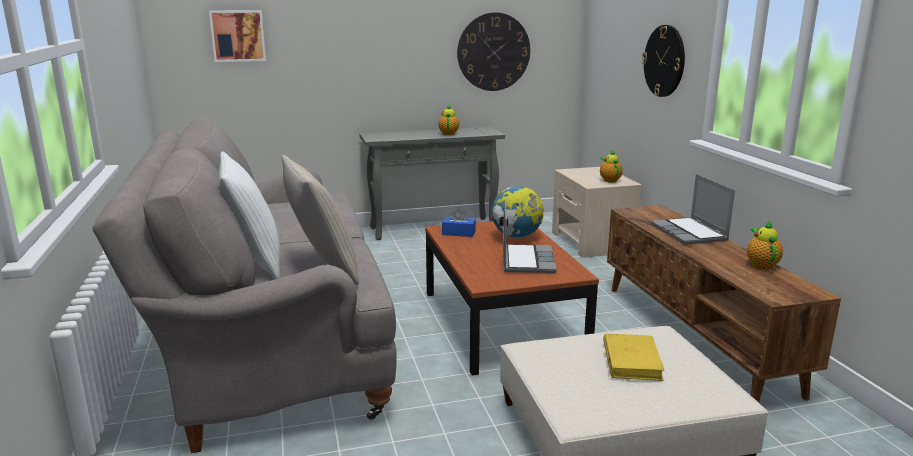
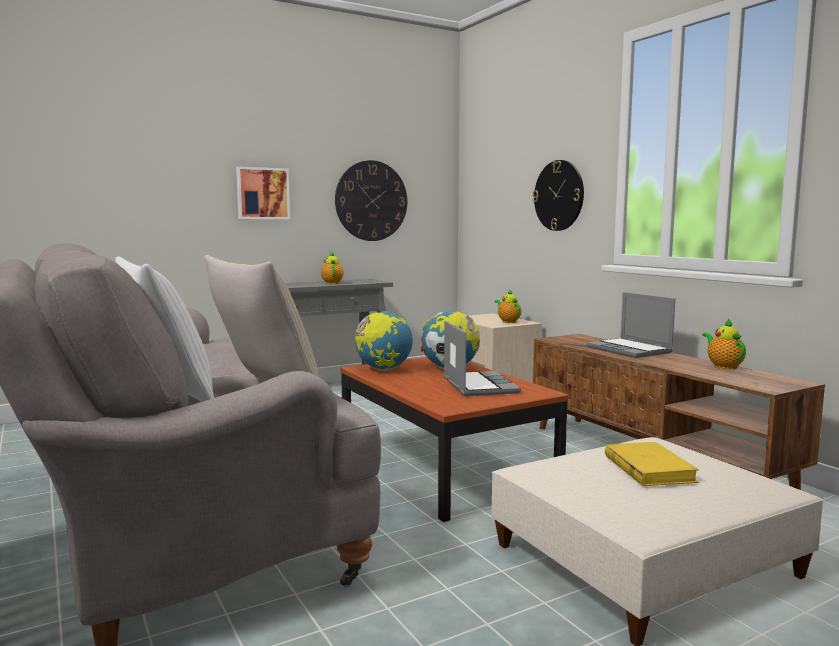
camera: 15 degrees left, 10 degrees down
picture [209,10,266,62] -> picture moved to [236,167,290,219]
blue tissue box [442,208,476,237] -> globe [355,311,413,371]

